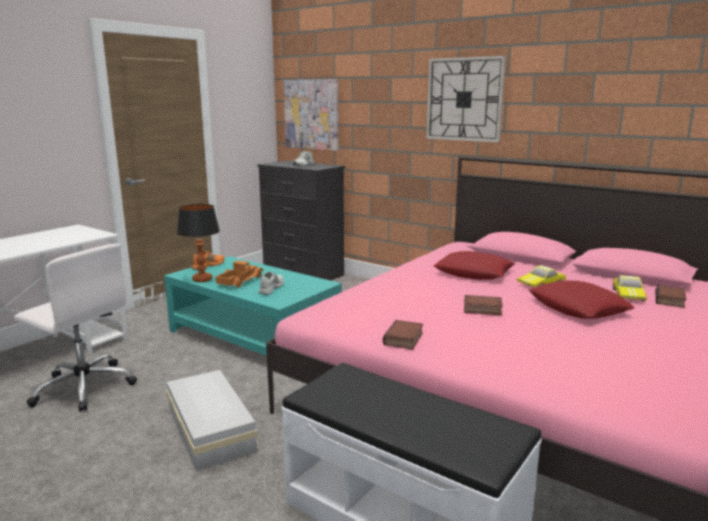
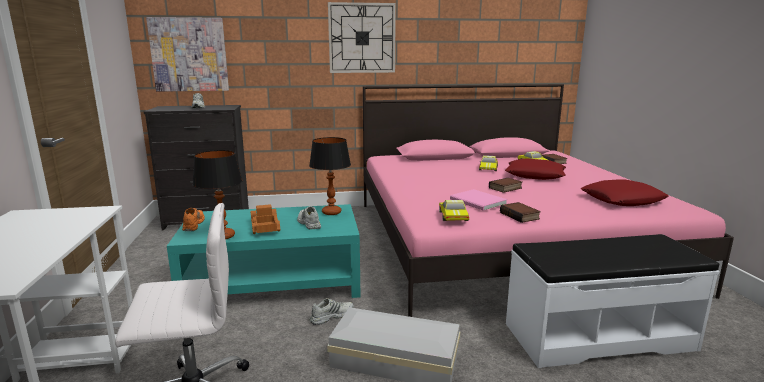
camera: 45 degrees left, 0 degrees up
red pillow [434,251,515,280] -> red pillow moved to [581,179,669,206]
none -> table lamp [309,137,351,215]
none -> white shoe [310,298,354,325]
none -> toy car [439,200,469,221]
none -> pink book [450,189,507,211]

